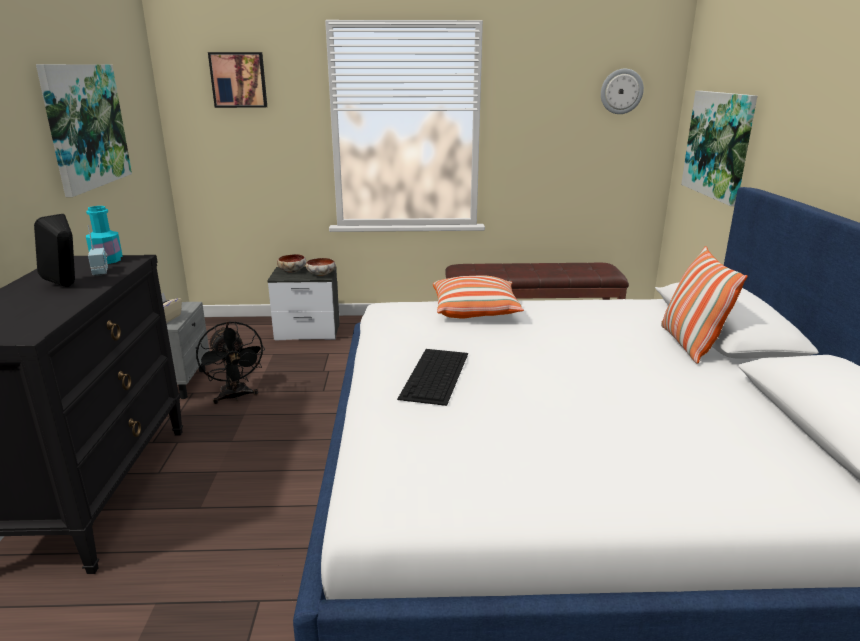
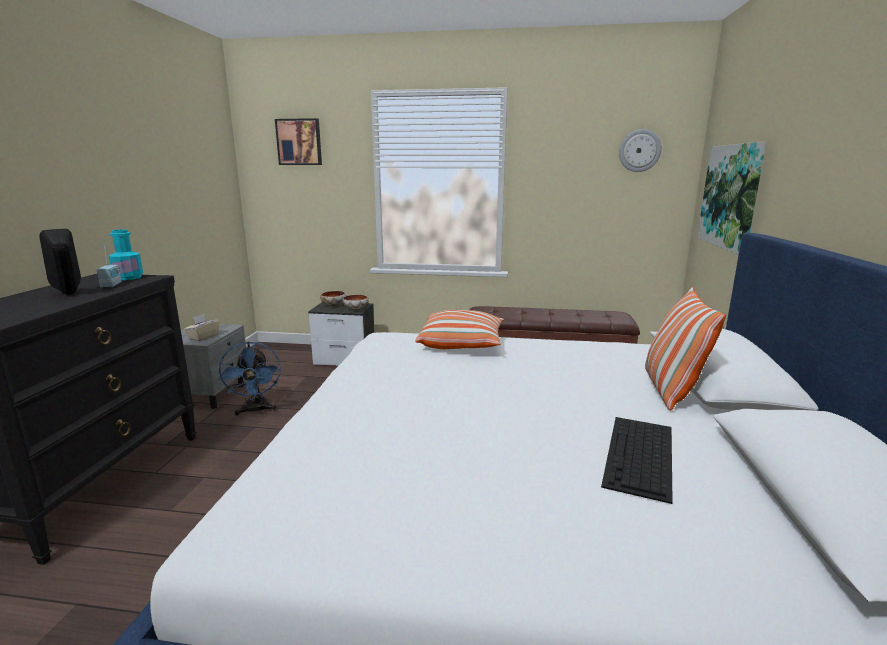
camera: 10 degrees right, 5 degrees down
picture [36,64,132,197] -> none
black fan [196,321,265,404] -> blue fan [218,341,281,415]
keyboard [397,349,468,406] -> keyboard moved to [601,417,673,504]

